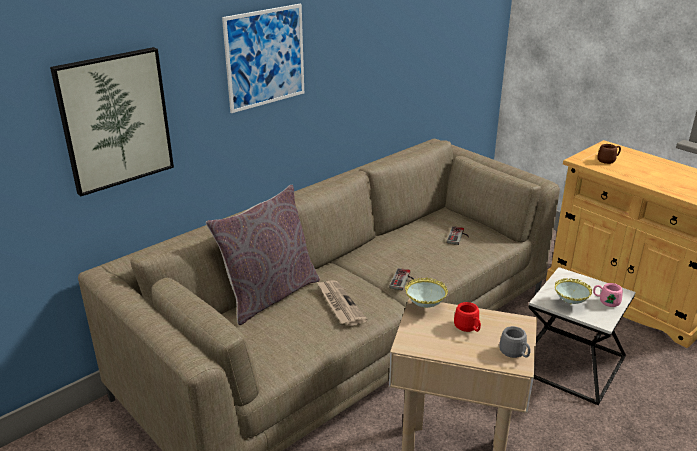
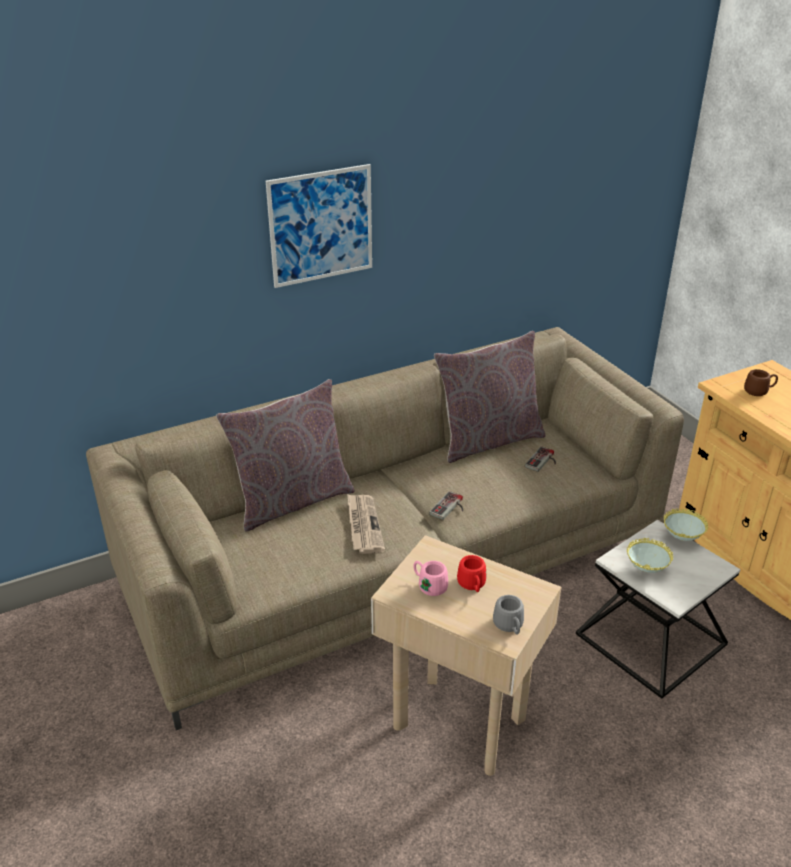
camera: 15 degrees right, 5 degrees up
picture [50,47,174,196] -> none
bowl [405,277,448,308] -> bowl moved to [664,508,708,541]
pink mug [593,283,623,307] -> pink mug moved to [413,561,448,596]
none -> grey pillow [434,331,545,463]

